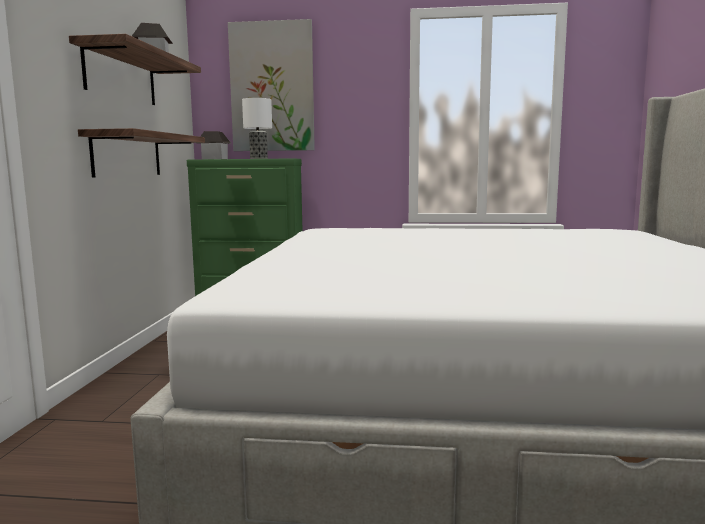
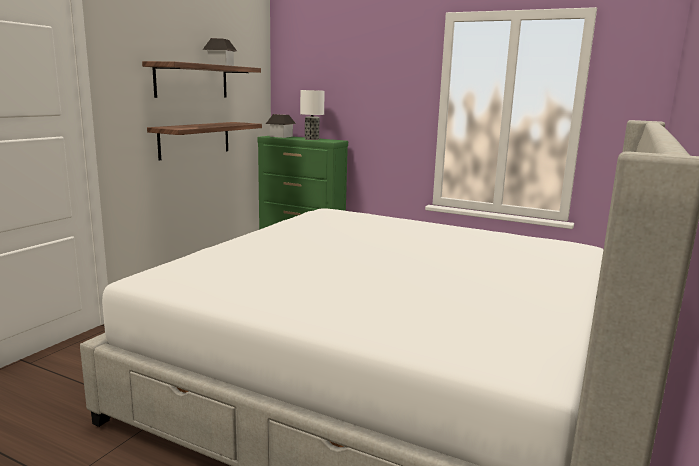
camera: 20 degrees right, 5 degrees up
picture [228,19,315,151] -> none

